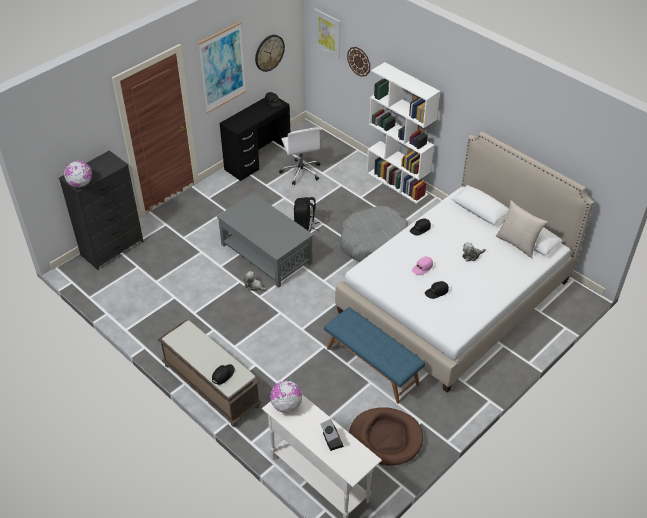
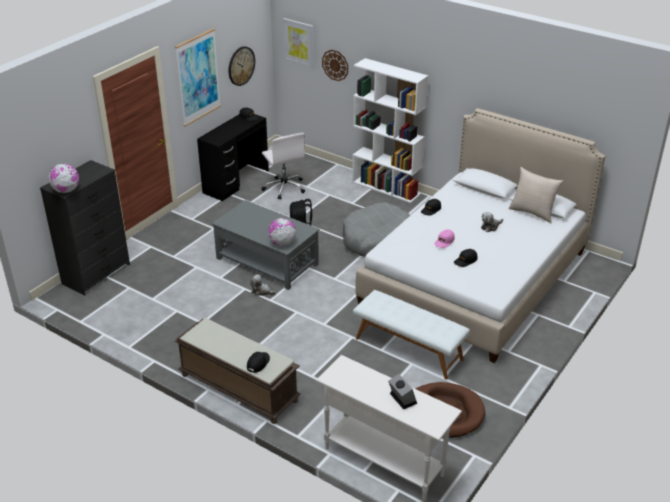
camera: 10 degrees left, 10 degrees down
globe [270,380,302,413] -> globe moved to [268,218,296,246]
blue bench [324,307,425,404] -> white bench [353,290,470,379]

